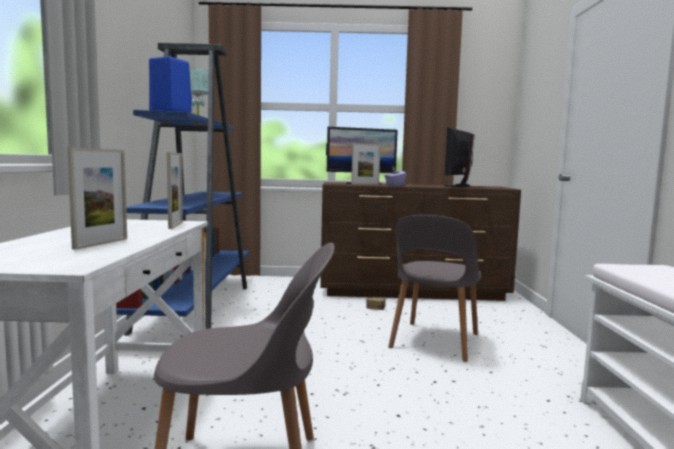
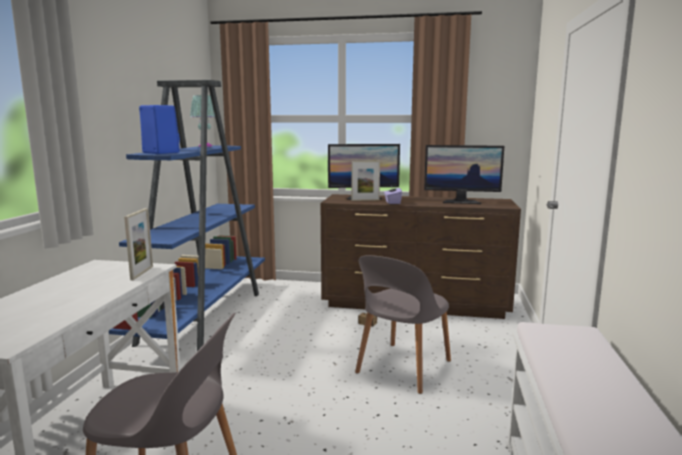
camera: 10 degrees right, 5 degrees up
picture frame [67,148,127,250] -> none
monitor [445,128,475,187] -> monitor turned 120 degrees counterclockwise [424,145,504,204]

